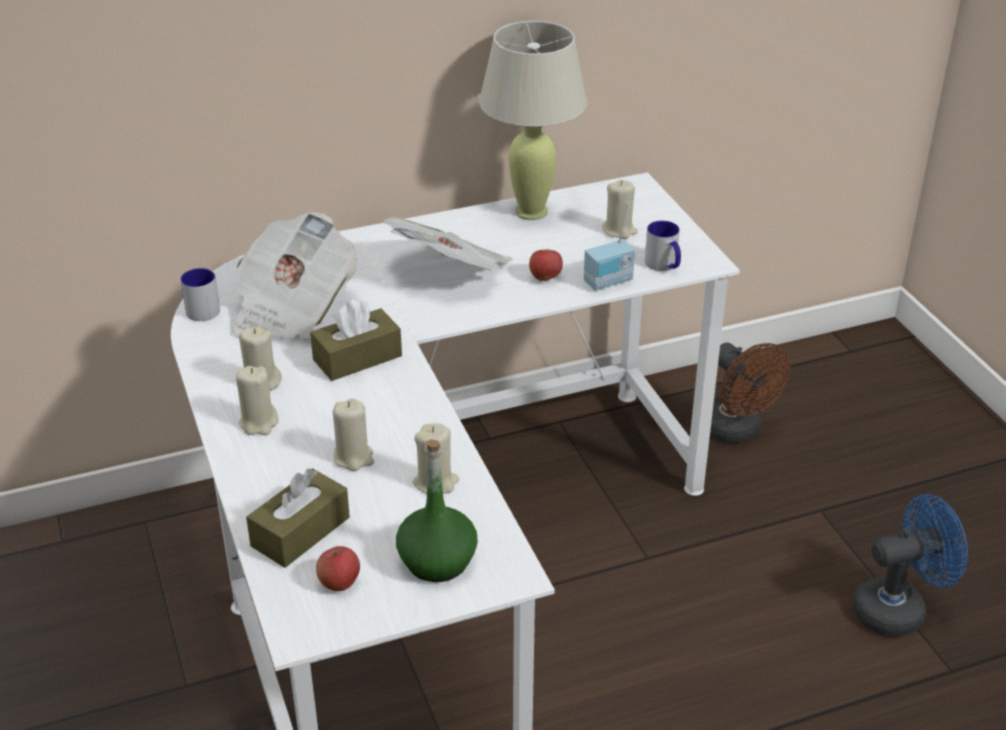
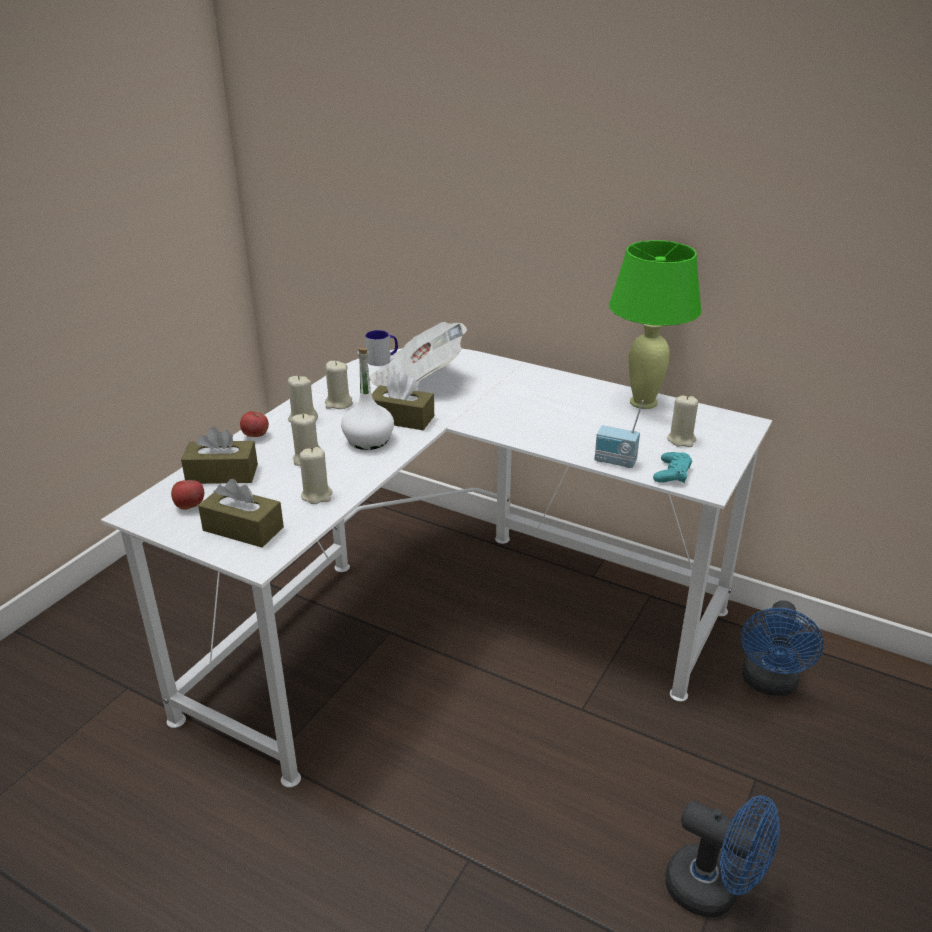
camera: 50 degrees right, 5 degrees down
newspaper [383,217,513,270] -> none
green bottle [396,439,478,582] -> brown tissue box [198,479,284,548]
beige table lamp [479,21,587,220] -> green table lamp [609,240,702,409]
apple [529,250,563,281] -> apple moved to [240,411,269,437]
mug [645,221,681,271] -> turquoise game controller [653,452,692,483]
brown fan [710,343,791,443] -> blue fan [741,601,824,696]
none -> white bottle [341,347,394,450]

